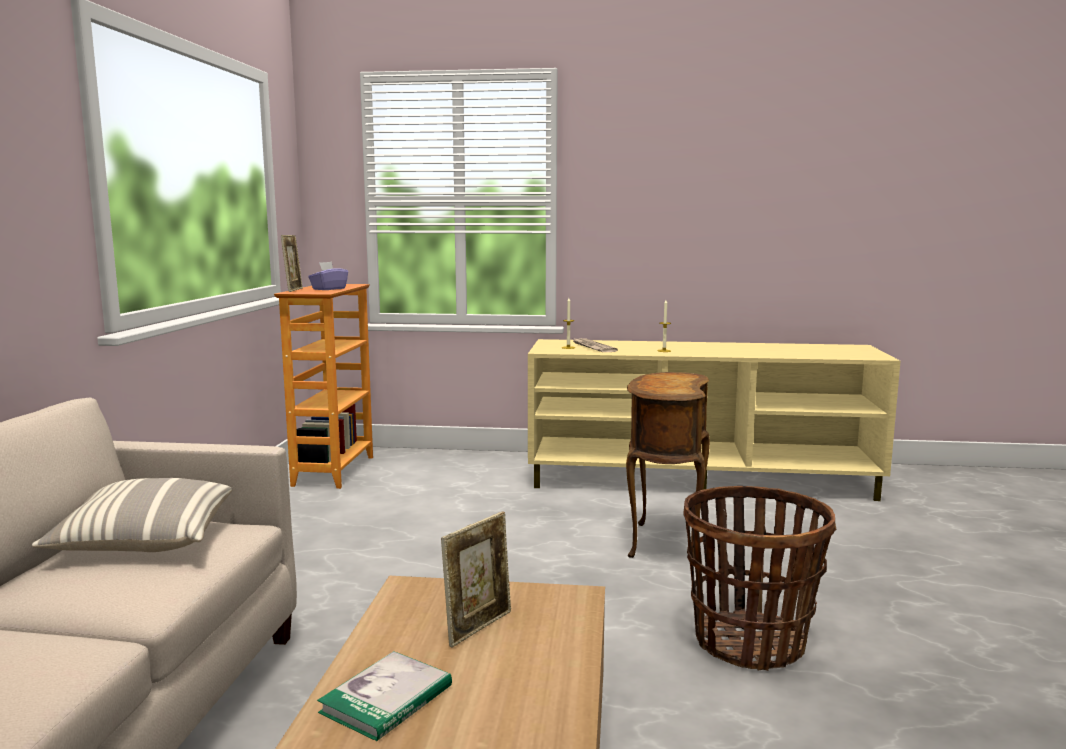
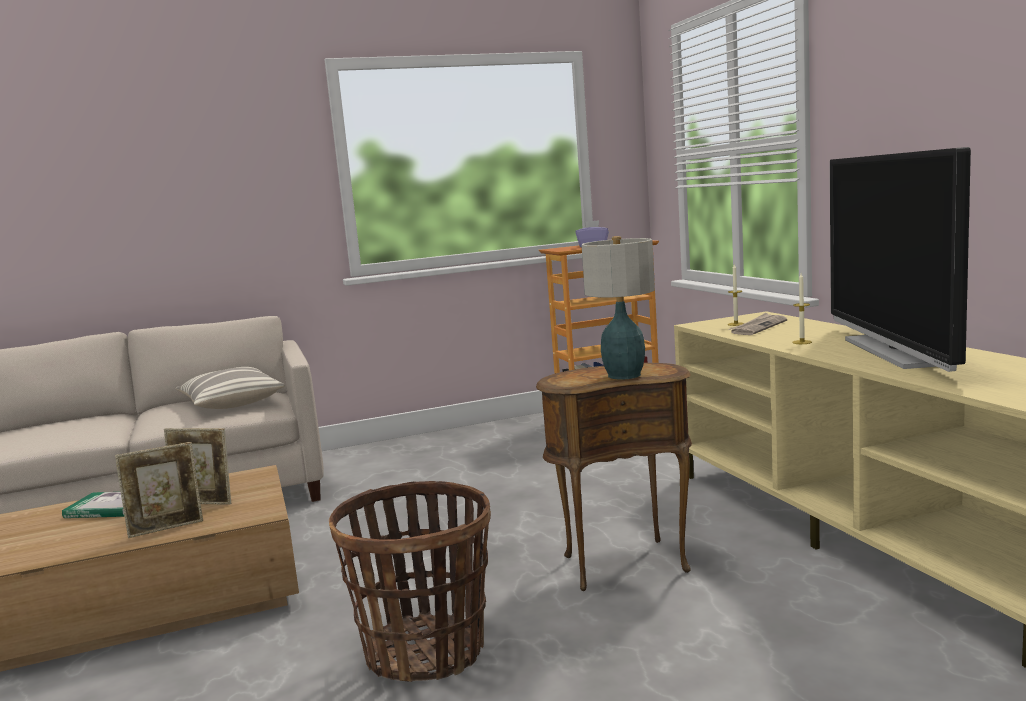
camera: 65 degrees right, 0 degrees up
picture frame [281,235,303,292] -> picture frame moved to [115,442,203,538]
none -> table lamp [582,236,655,380]
none -> television [830,147,971,372]

